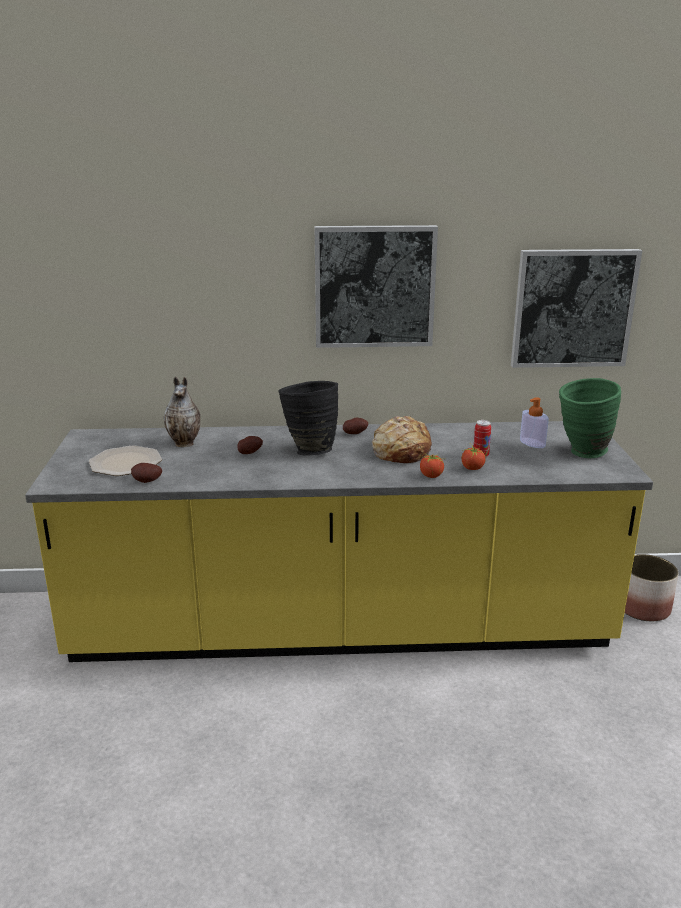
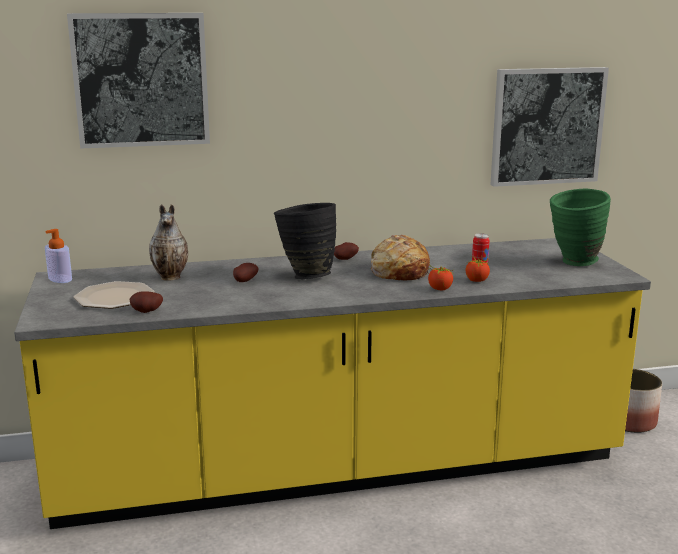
camera: 10 degrees left, 5 degrees down
picture [315,225,438,348] -> picture moved to [67,13,210,149]
soap dispenser [520,397,549,448] -> soap dispenser moved to [45,229,72,283]

